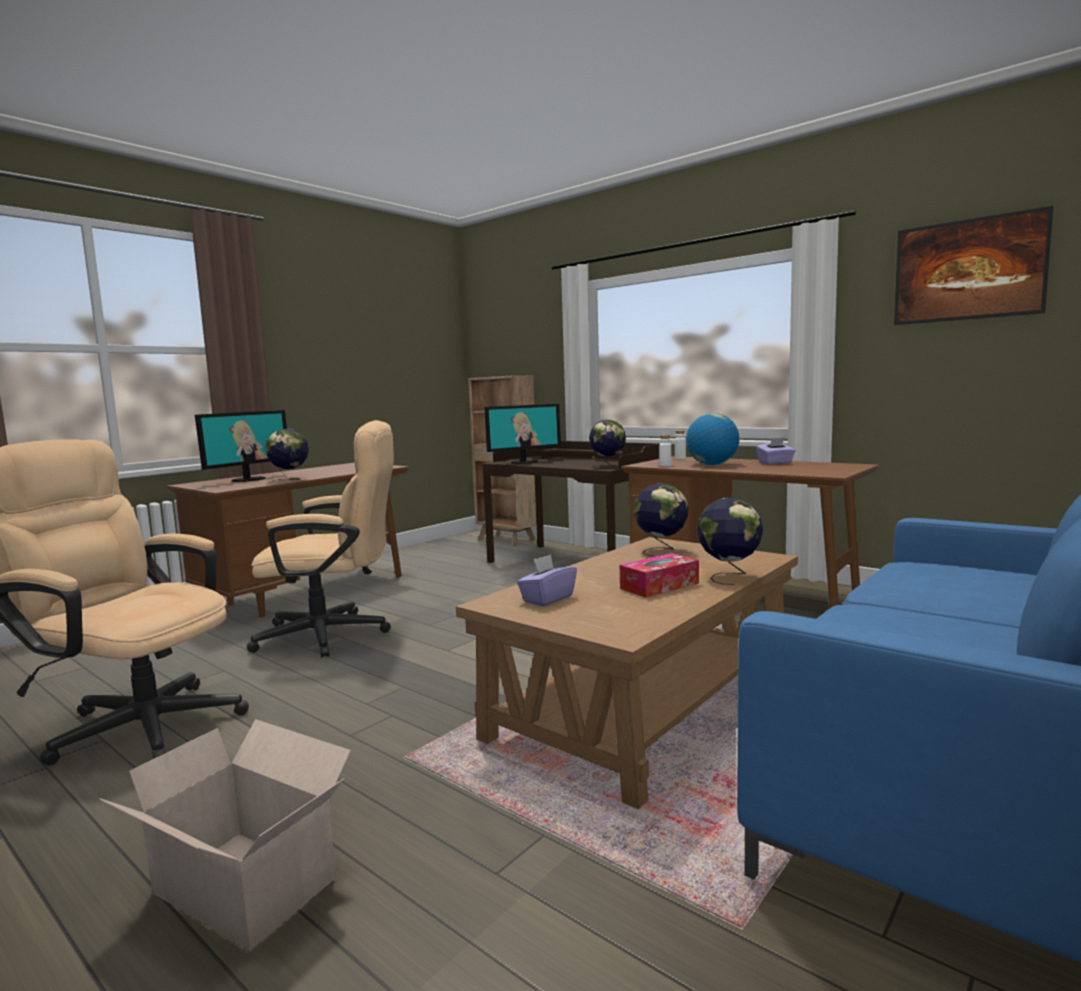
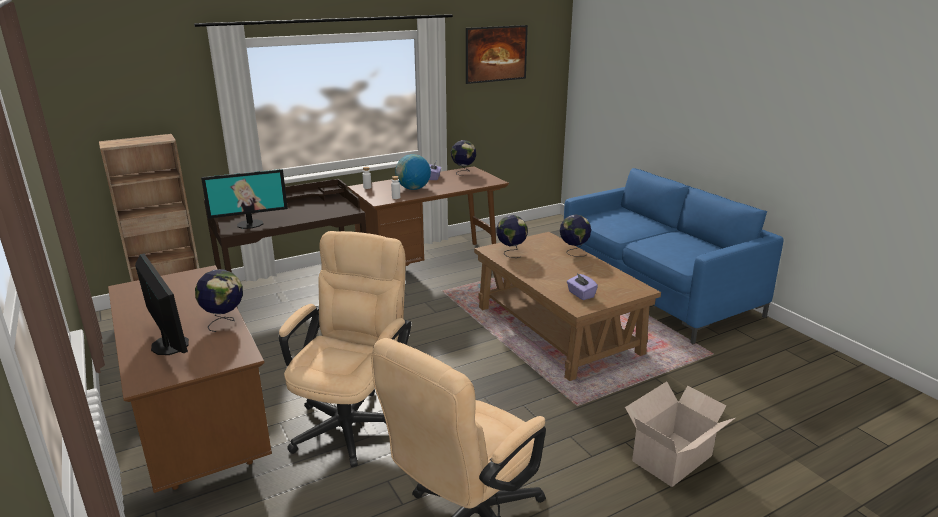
camera: 70 degrees left, 15 degrees up
monitor [484,404,561,464] -> monitor turned 75 degrees clockwise [201,169,288,229]
globe [589,420,626,468] -> globe moved to [451,140,476,176]
tissue box [620,553,699,598] -> none

